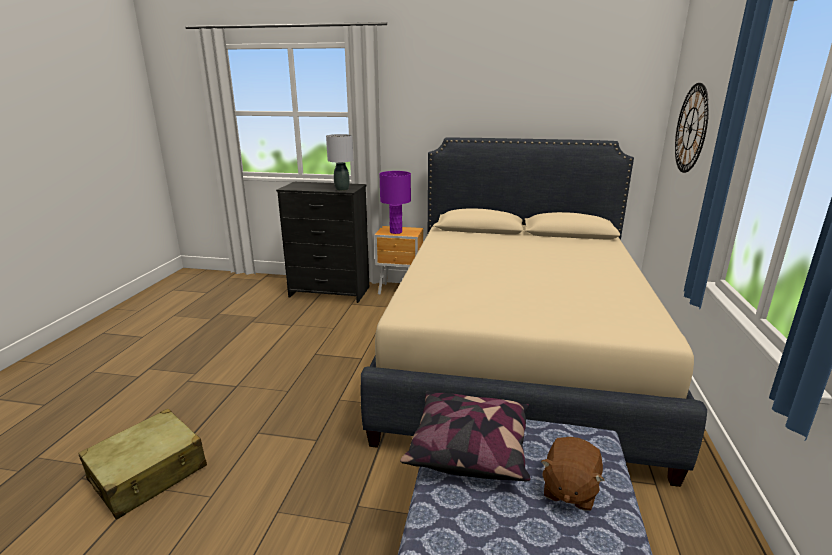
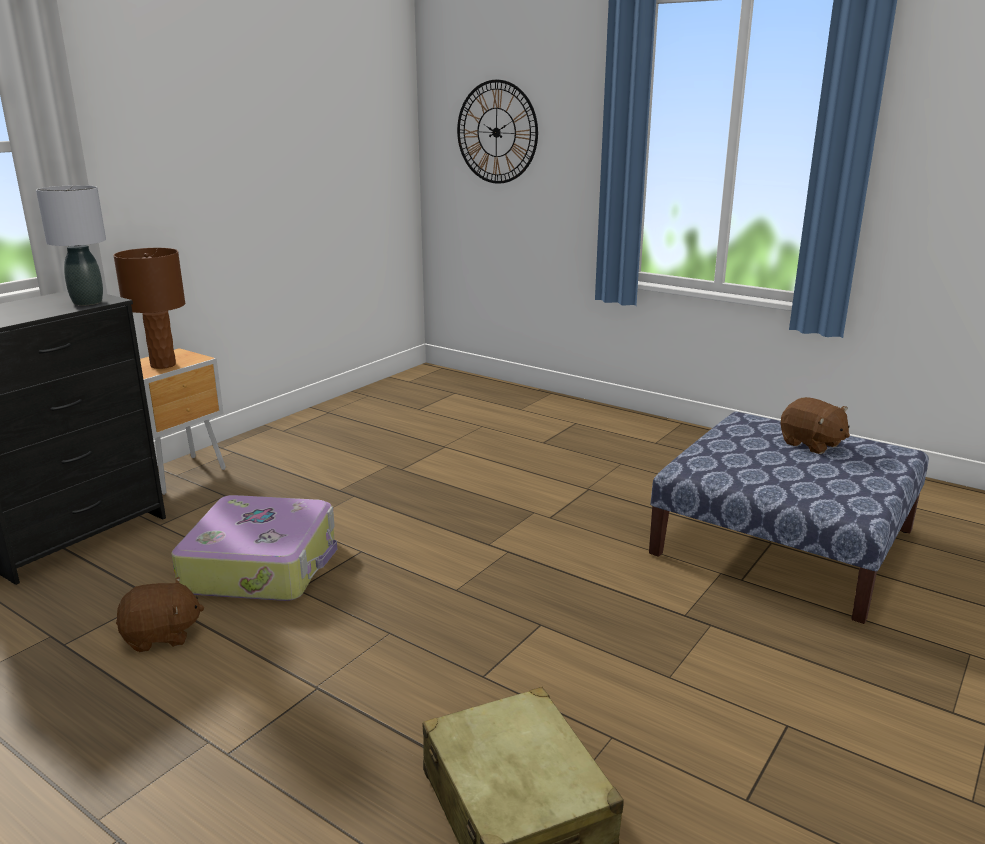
camera: 65 degrees left, 0 degrees up
beige bed [360,138,707,487] -> none
purple table lamp [380,171,411,234] -> brown table lamp [113,248,185,369]
pillow [400,391,530,481] -> none
none -> brown plush toy [116,577,204,652]
none -> suitcase [171,495,337,601]

